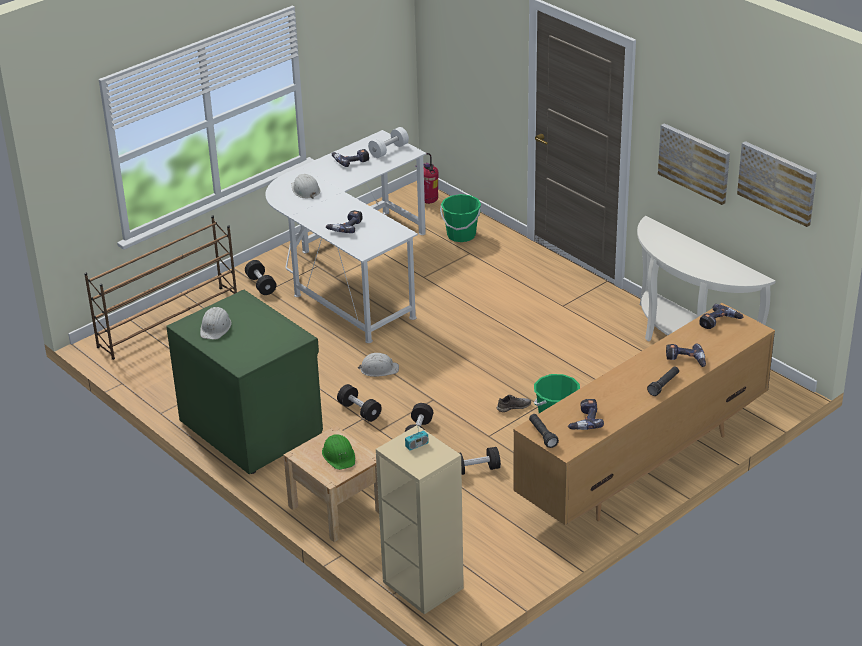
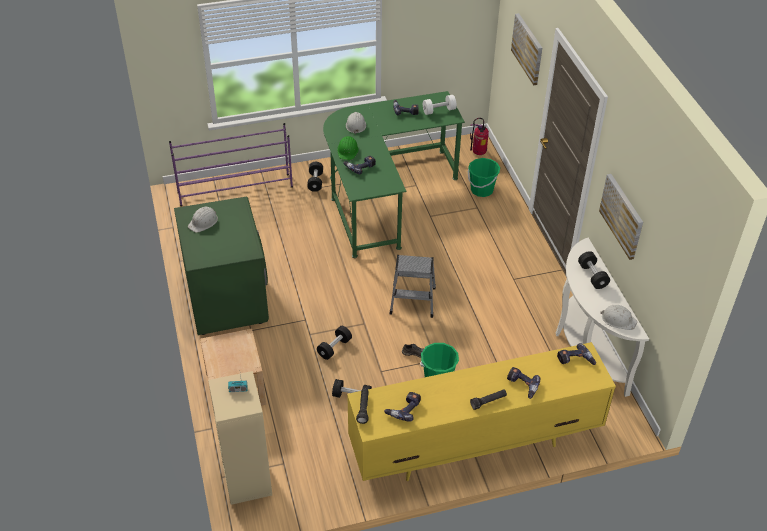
camera: 25 degrees right, 10 degrees up
brown shoe rack [84,215,237,360] -> purple shoe rack [169,123,293,206]
white desk [265,130,427,343] -> green desk [323,91,465,258]
green hard hat [322,434,355,470] -> green hard hat moved to [338,136,359,160]
black dumbbell [337,384,382,422] -> black dumbbell moved to [578,251,610,289]
white hard hat [358,353,399,377] -> white hard hat moved to [600,305,637,330]
brown cabinet [513,303,775,525] -> yellow cabinet [347,342,616,481]
picture [737,141,817,227] -> picture moved to [511,13,542,86]
none -> grey step ladder [389,255,436,318]

